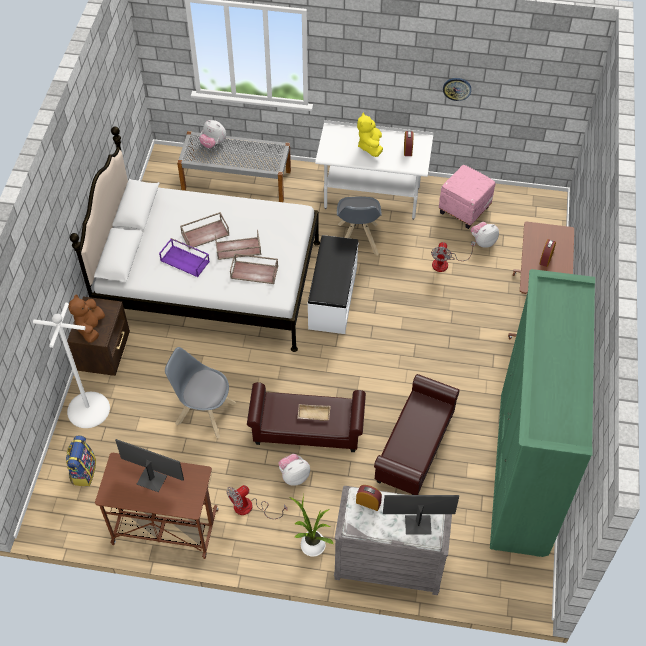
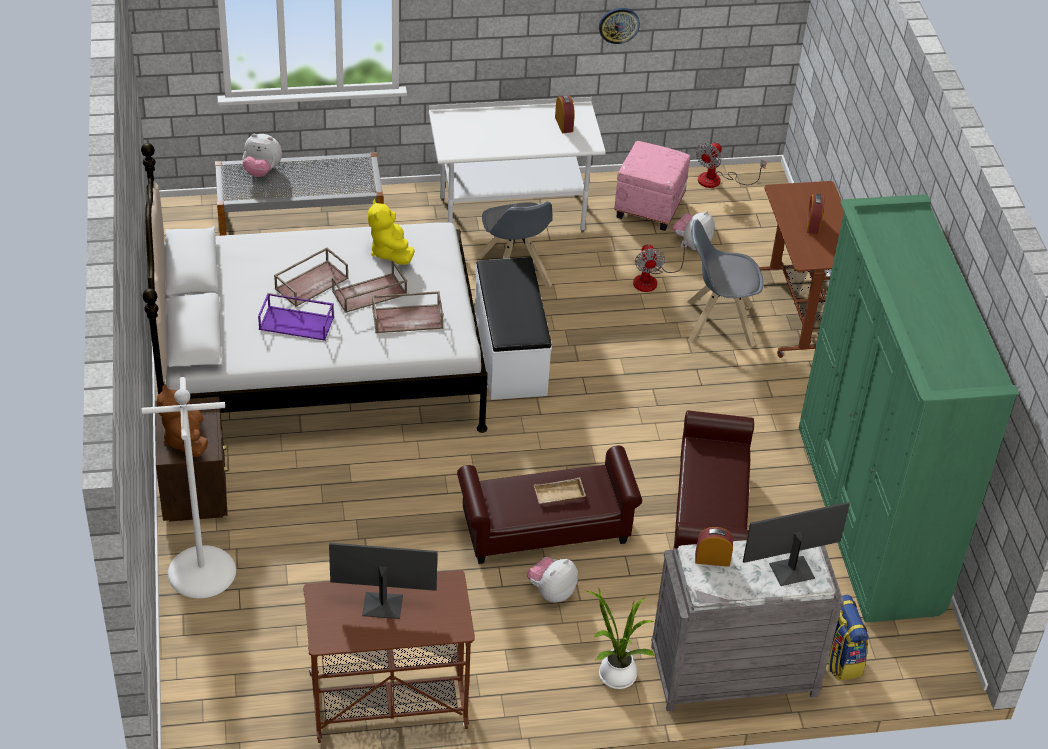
camera: 20 degrees left, 10 degrees down
backpack [66,435,96,486] -> backpack moved to [829,595,869,681]
grey chair [165,347,236,438] -> grey chair moved to [687,219,763,347]
fan [226,485,287,519] -> fan moved to [696,142,767,188]
yellow plush toy [357,112,383,157] -> yellow plush toy moved to [368,199,415,265]

